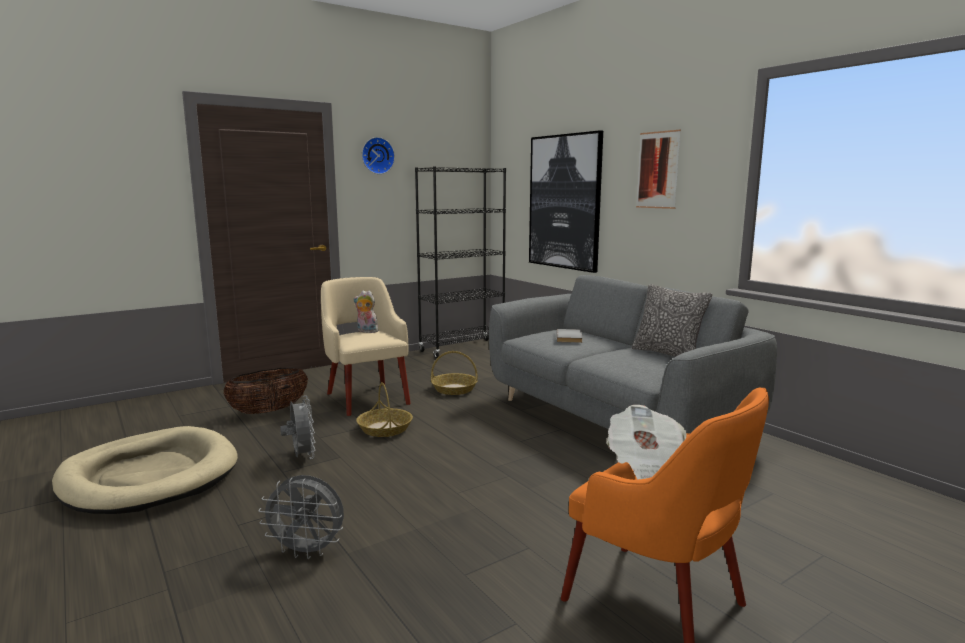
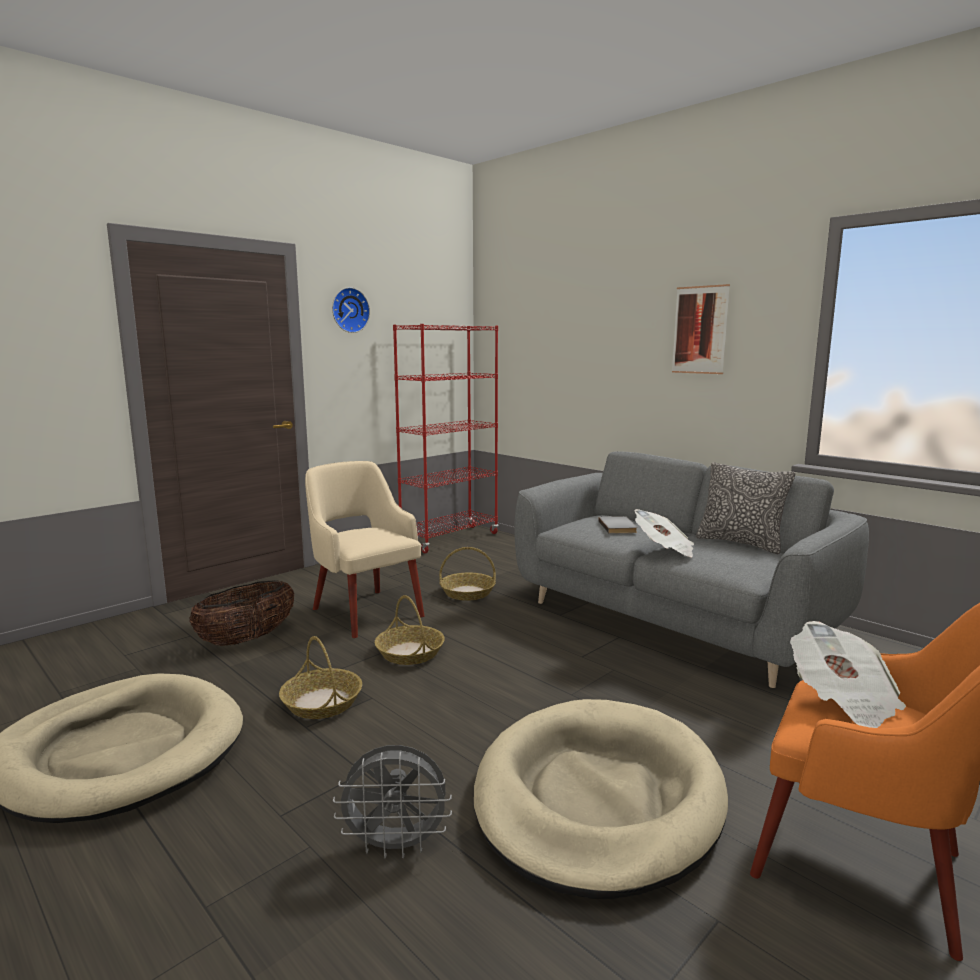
camera: 10 degrees left, 0 degrees up
grey fan [280,396,315,459] -> basket [279,636,362,719]
plush toy [353,290,378,333] -> none
black bookcase [415,166,506,358] -> red bookcase [393,324,499,553]
picture [529,130,603,273] -> none
none -> beige dog bed [474,699,728,899]
none -> newspaper [634,509,694,557]

